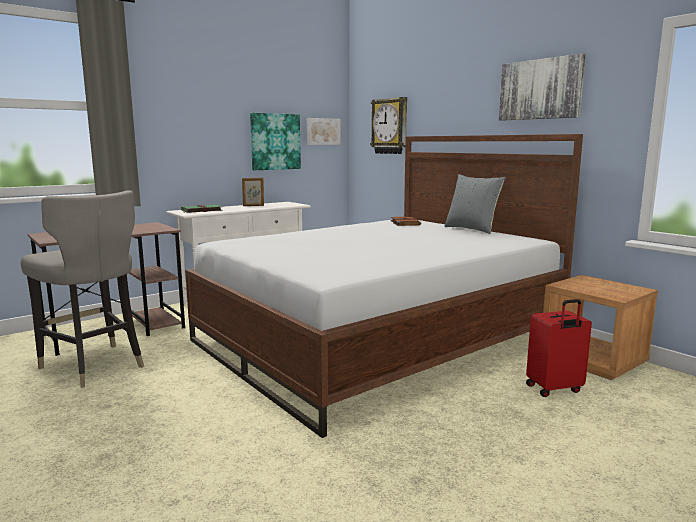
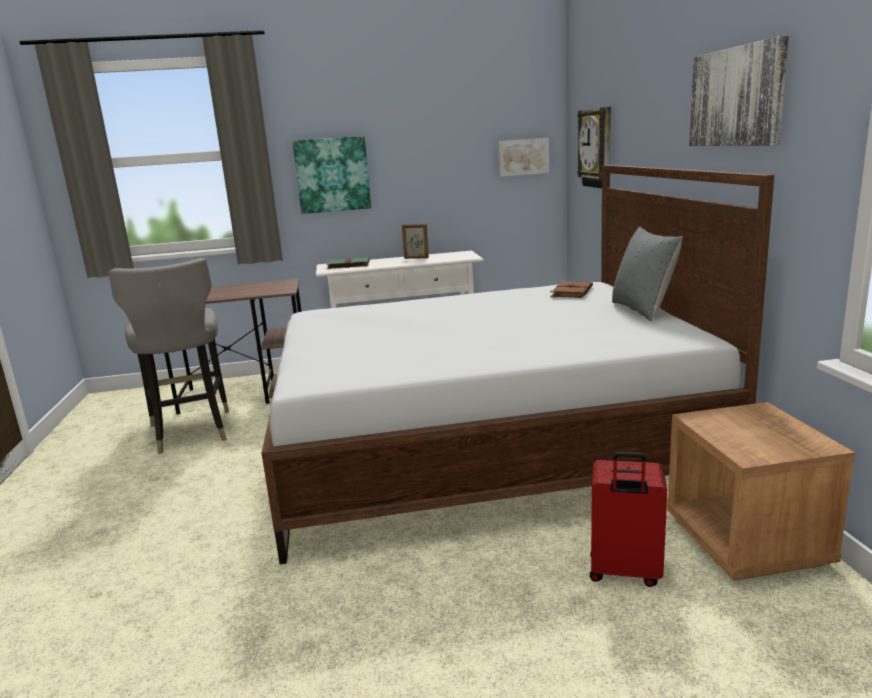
camera: 30 degrees right, 5 degrees up
picture [250,113,301,170] -> picture moved to [293,136,371,214]

